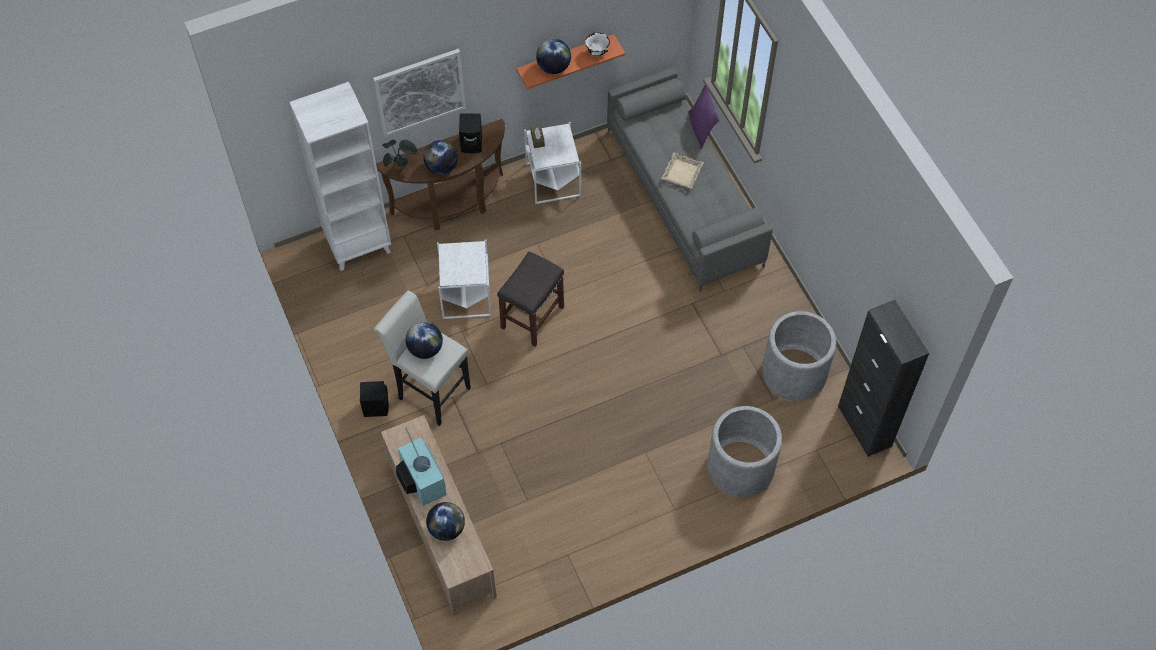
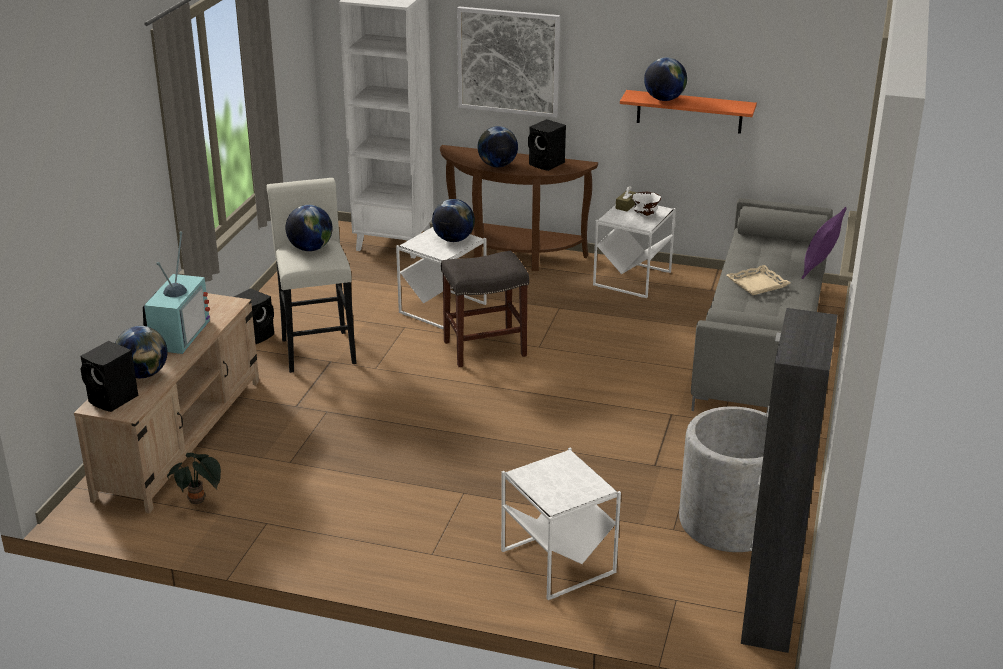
camera: 40 degrees right, 30 degrees down
potted plant [382,139,419,171] -> potted plant moved to [167,453,221,504]
white bowl [585,32,610,56] -> white bowl moved to [632,192,661,217]
grey planter [707,406,782,497] -> white side table [501,447,621,600]
none -> black speaker [80,341,138,412]
none -> globe [432,199,475,242]

